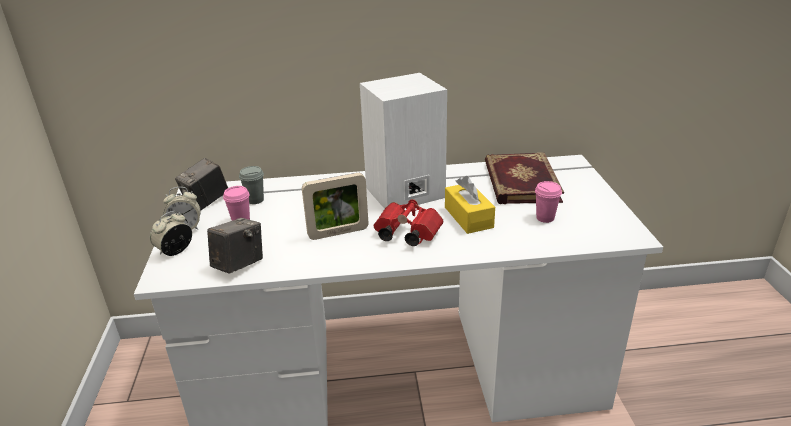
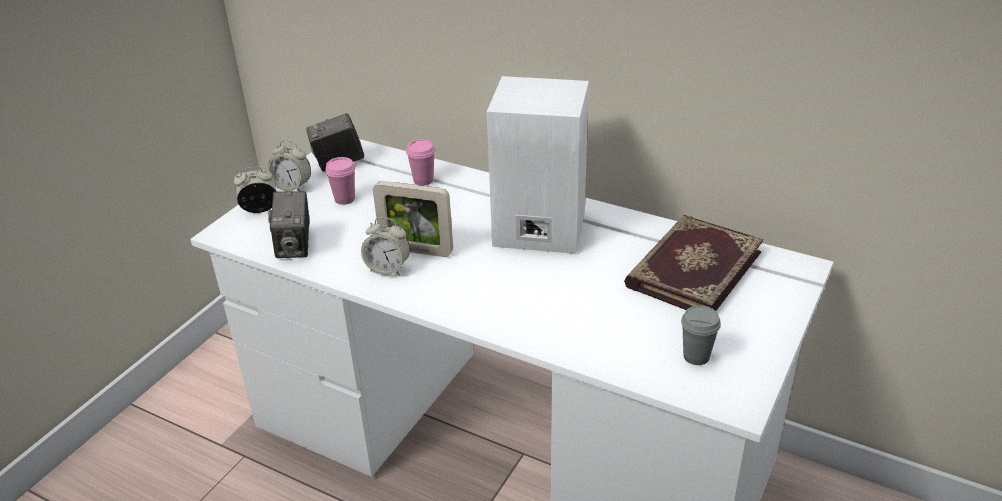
camera: 35 degrees right, 5 degrees up
camera [207,218,263,274] -> camera turned 105 degrees clockwise [268,191,310,258]
grey cup [239,166,264,204] -> grey cup moved to [681,305,721,365]
red binoculars [374,199,443,246] -> none
yellow tissue box [445,176,495,234] -> none
pink cup [535,181,562,223] -> pink cup moved to [406,139,435,186]
none -> alarm clock [361,217,410,276]

